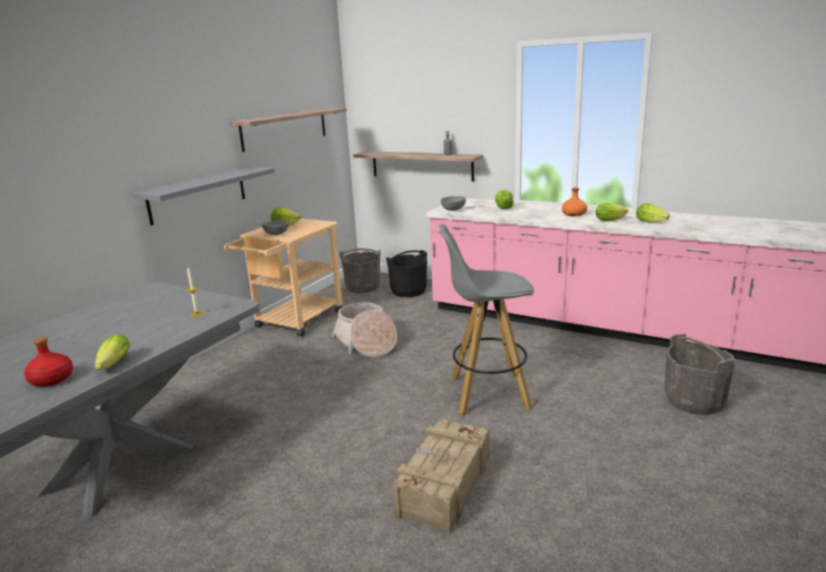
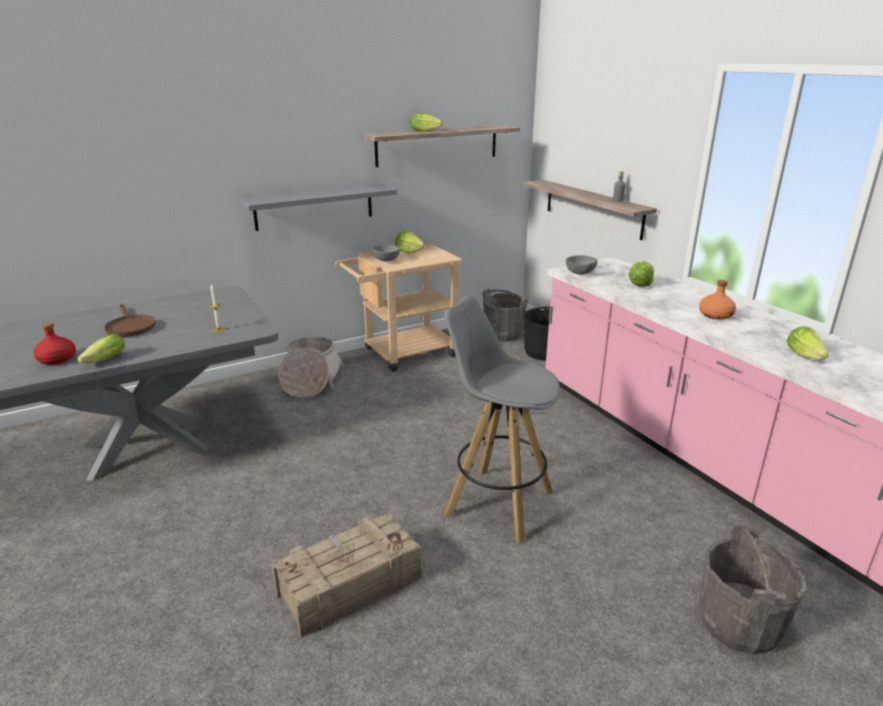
camera: 30 degrees right, 5 degrees up
basket [332,302,397,357] -> basket moved to [279,337,343,398]
lettuce [596,203,628,221] -> lettuce moved to [410,113,442,131]
none -> brown frying pan [104,304,156,337]

